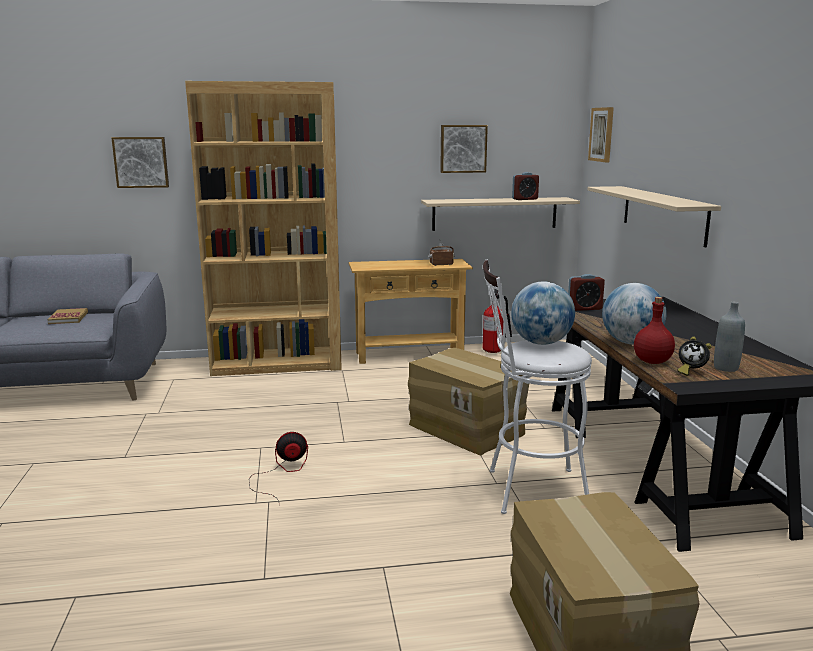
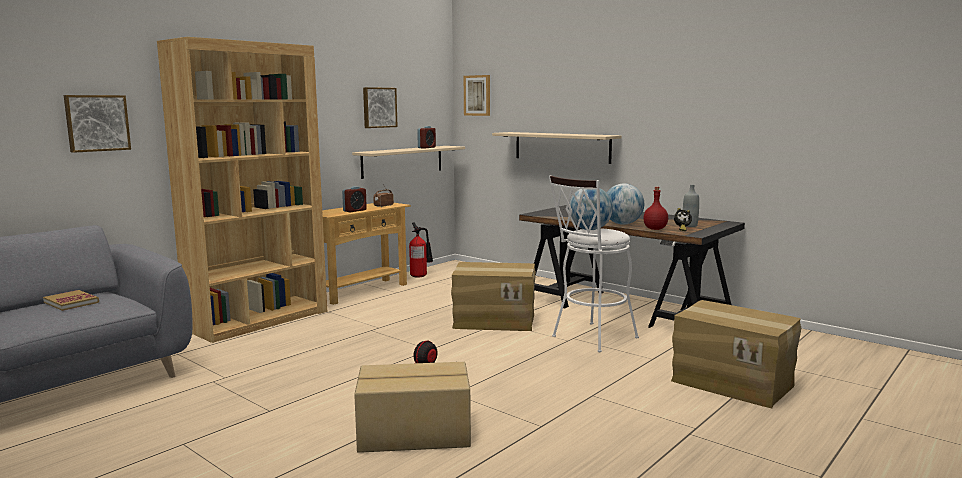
camera: 40 degrees left, 5 degrees down
alarm clock [568,274,605,311] -> alarm clock moved to [342,186,367,212]
none -> cardboard box [354,362,471,453]

